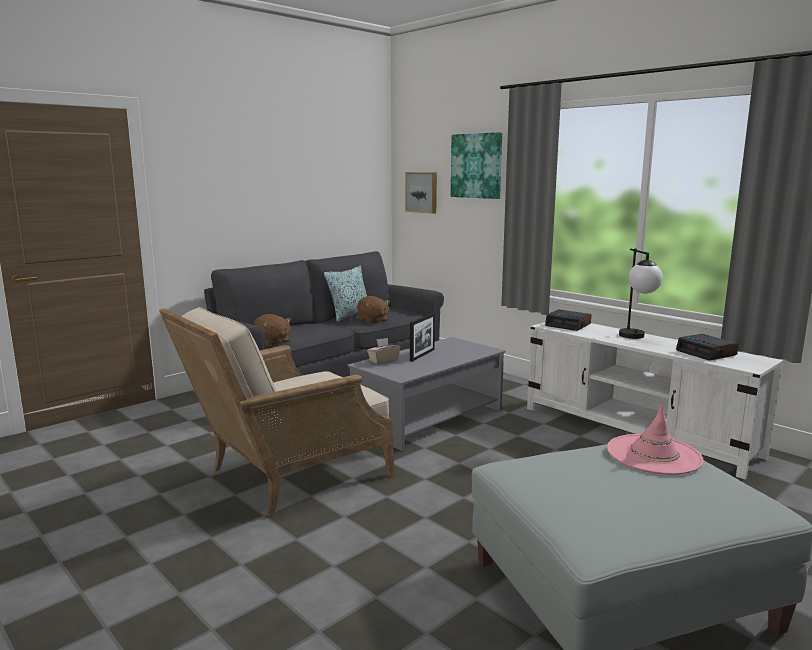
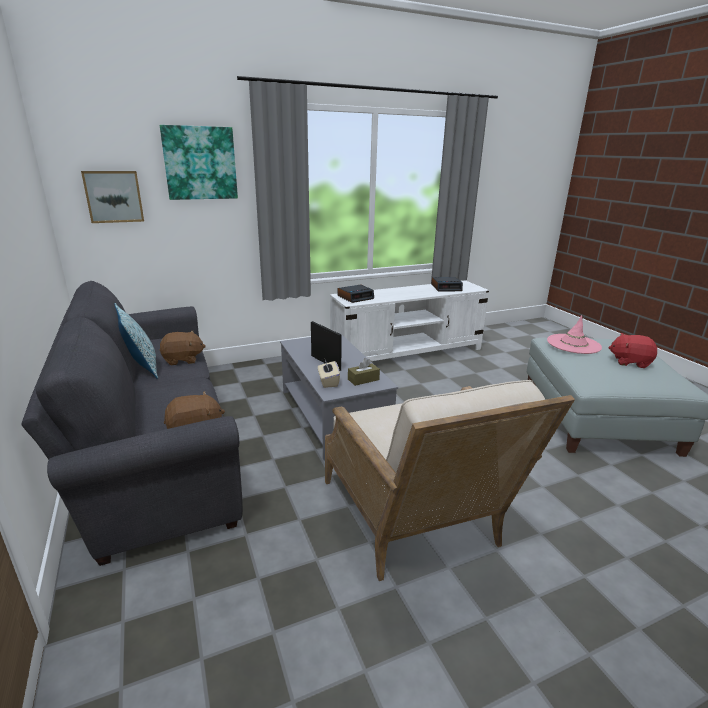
camera: 70 degrees left, 10 degrees up
table lamp [619,249,663,339] -> none
none -> brown tissue box [348,358,380,386]
none -> red plush toy [608,333,657,368]

